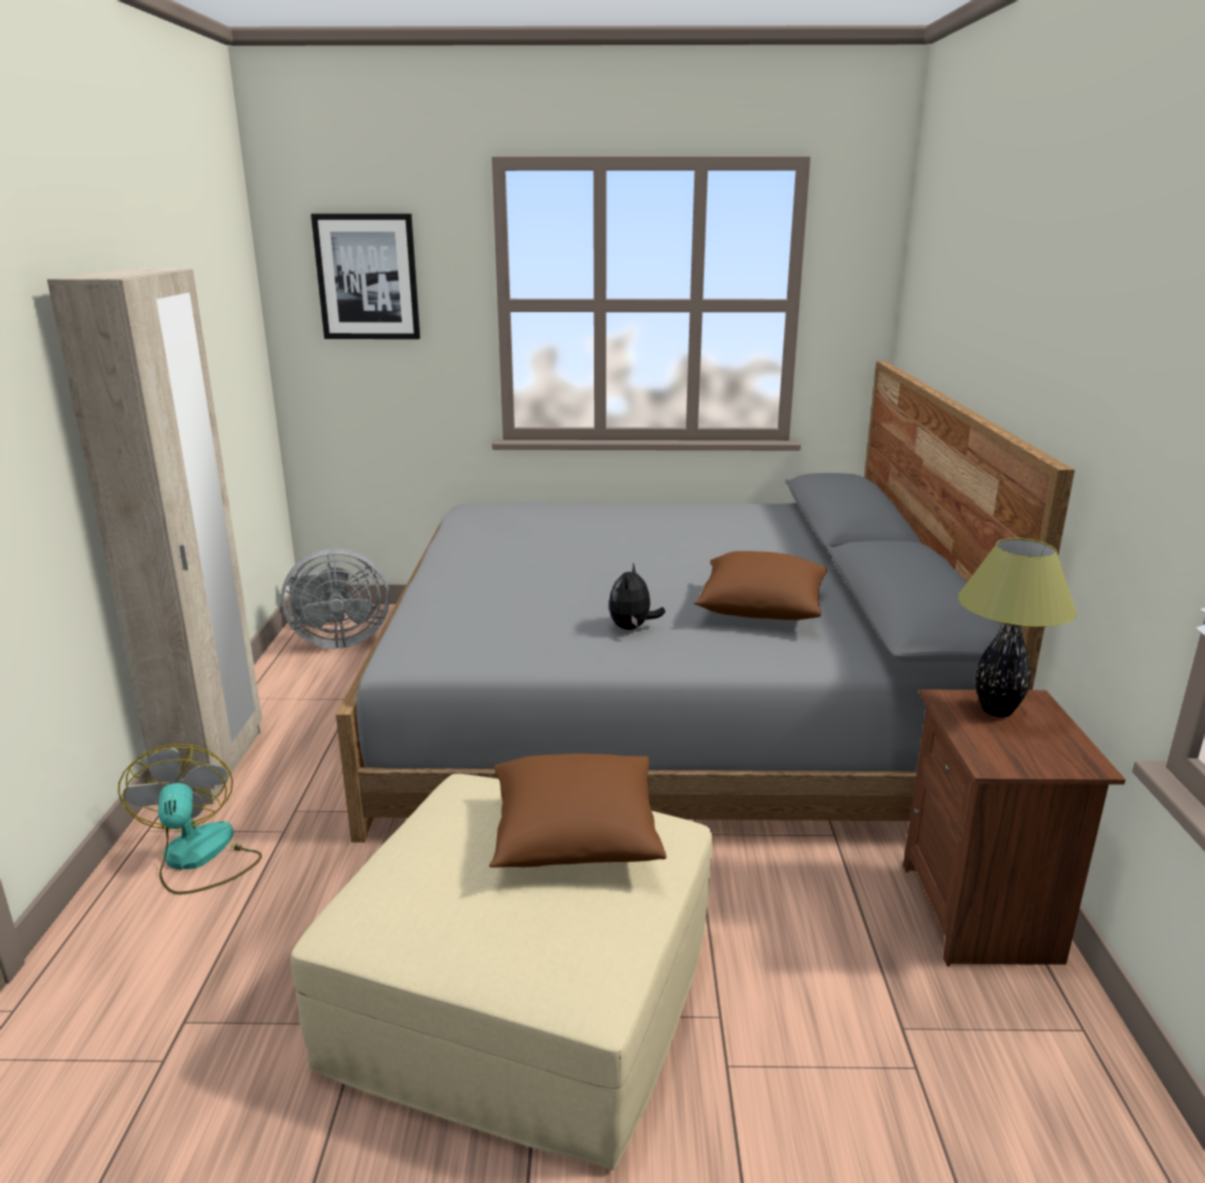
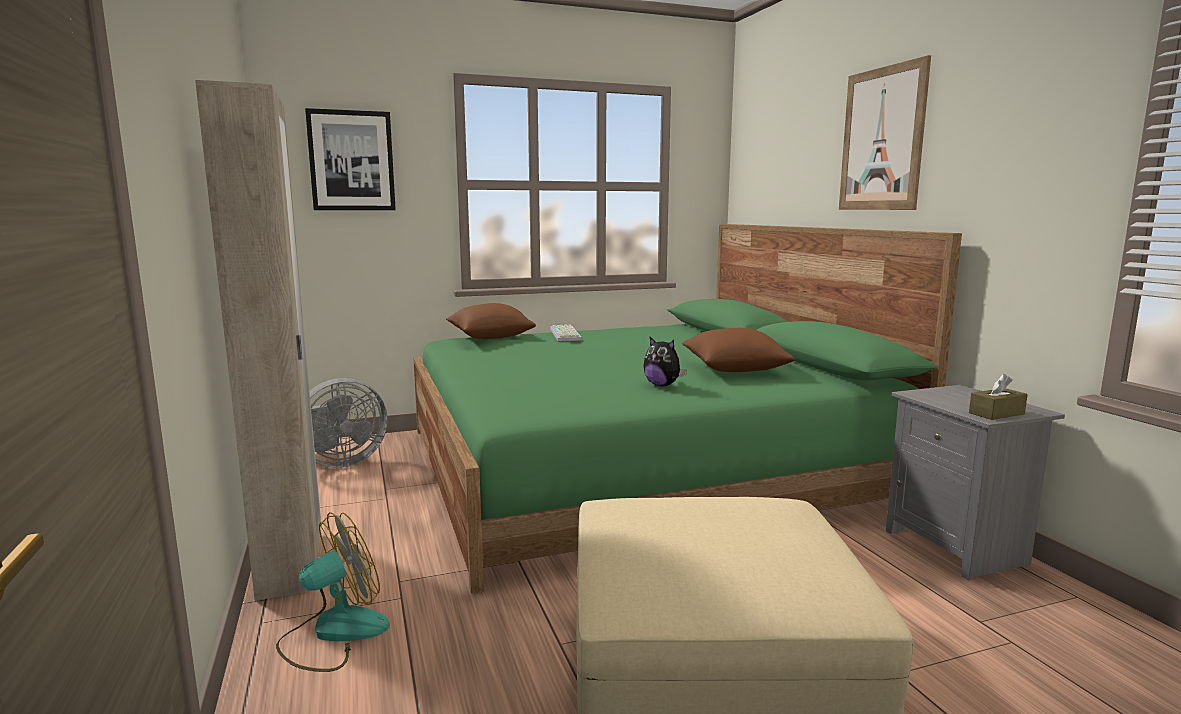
camera: 20 degrees left, 10 degrees down
fan [118,744,262,895] -> fan turned 90 degrees clockwise [276,512,390,672]
grey bed [336,361,1075,843] -> green bed [413,224,962,594]
brown pillow [489,753,666,868] -> brown pillow moved to [446,303,536,339]
plush toy [609,563,665,630] -> plush toy turned 45 degrees counterclockwise [643,337,687,386]
brown nightstand [903,690,1126,967] -> grey nightstand [886,385,1065,580]
table lamp [958,538,1077,717] -> none
none -> keyboard [550,324,582,341]
none -> picture [839,55,931,210]
none -> brown tissue box [969,374,1028,420]

